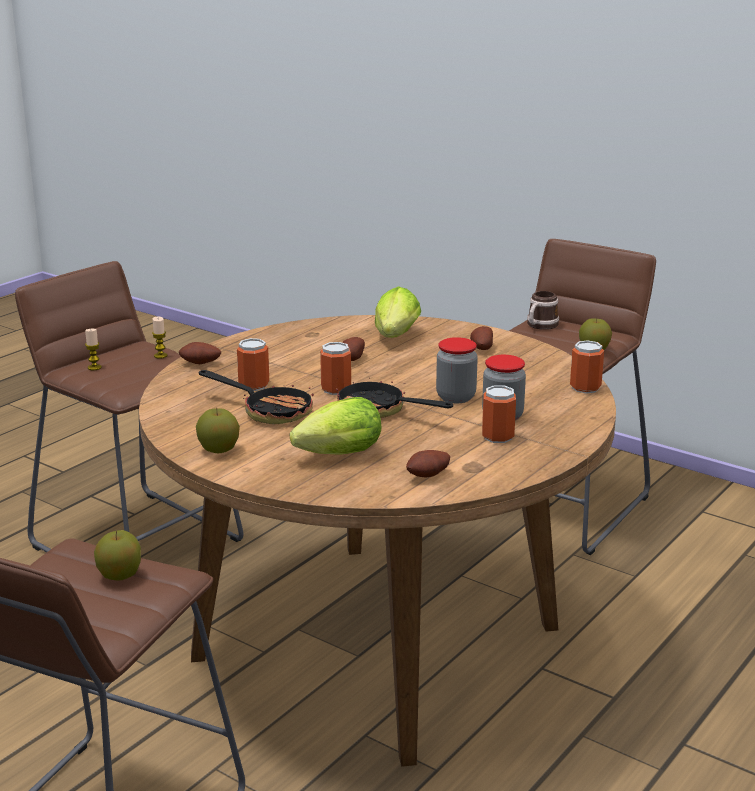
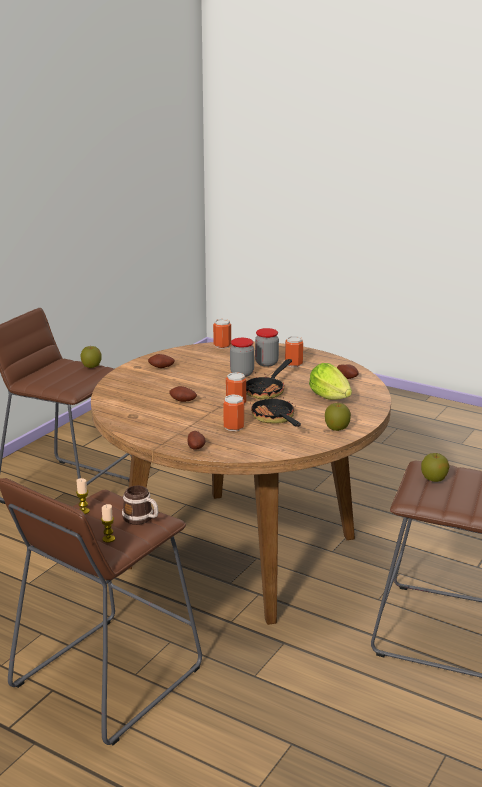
camera: 95 degrees left, 0 degrees up
frying pan [199,370,314,424] -> frying pan turned 45 degrees counterclockwise [250,392,301,427]
lettuce [375,286,421,338] -> none
mug [527,291,559,330] -> mug moved to [122,485,158,525]

